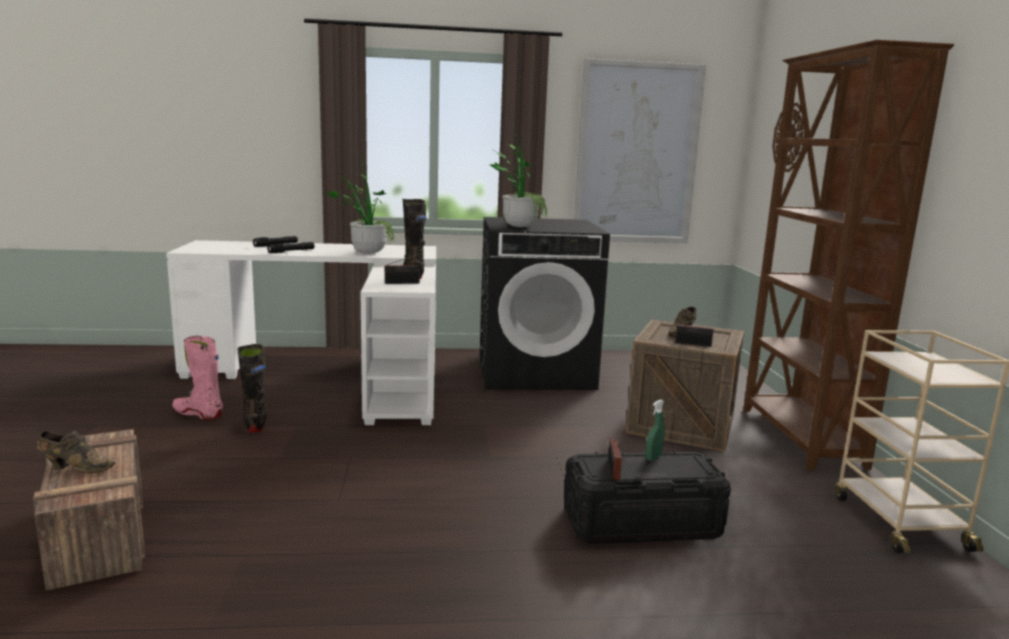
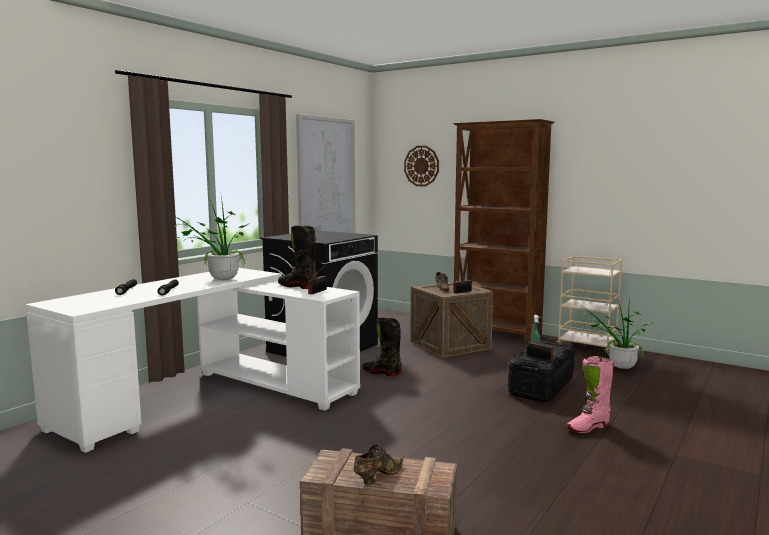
camera: 50 degrees left, 5 degrees down
pink boot [172,336,223,420] -> pink boot moved to [567,356,613,433]
black boot [238,344,268,433] -> black boot moved to [362,317,402,376]
potted plant [490,127,548,228] -> potted plant moved to [579,297,654,369]

